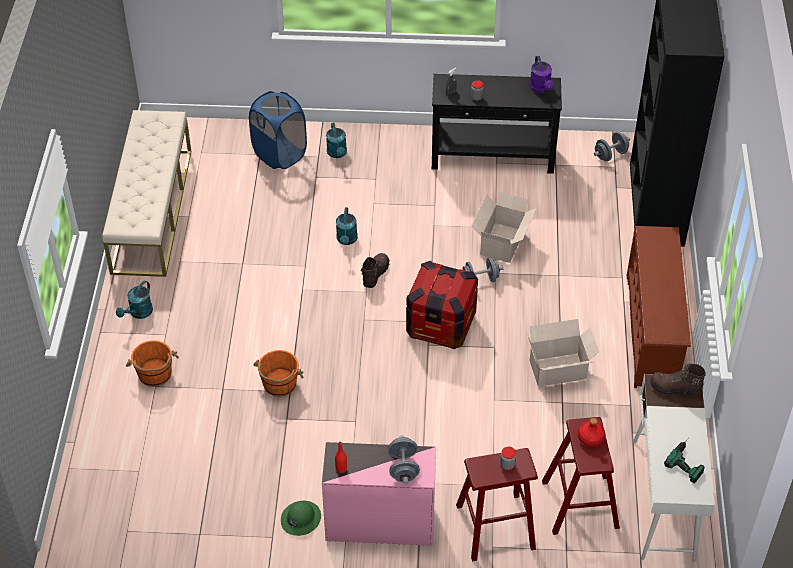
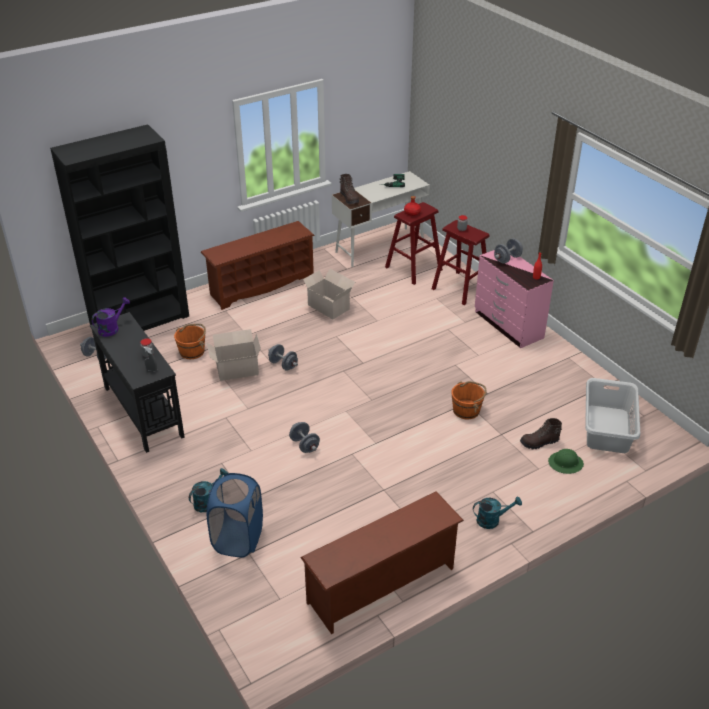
camera: 125 degrees left, 10 degrees down
beige bench [102,110,191,277] -> brown shoe rack [300,491,464,634]
orange bucket [126,340,179,387] -> orange bucket moved to [174,324,206,359]
green hard hat [281,501,321,536] -> green hard hat moved to [548,449,584,474]
turquoise watering can [336,207,358,245] -> grey dumbbell [289,422,320,453]
brown boot [361,253,390,288] -> brown boot moved to [520,418,562,450]
crate [406,261,478,349] -> none
none -> grey laundry basket [585,378,640,453]

